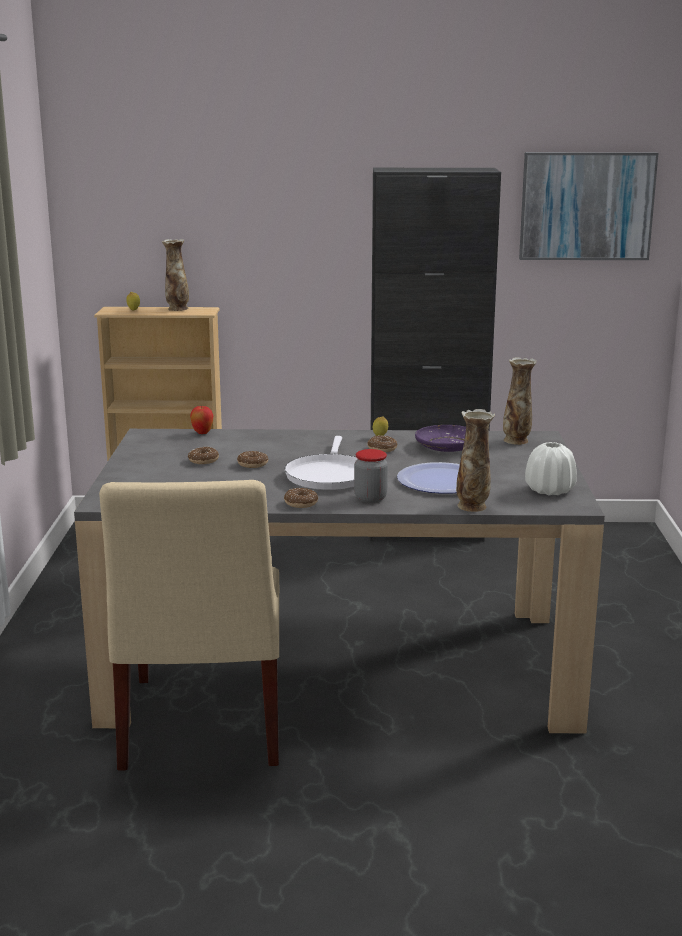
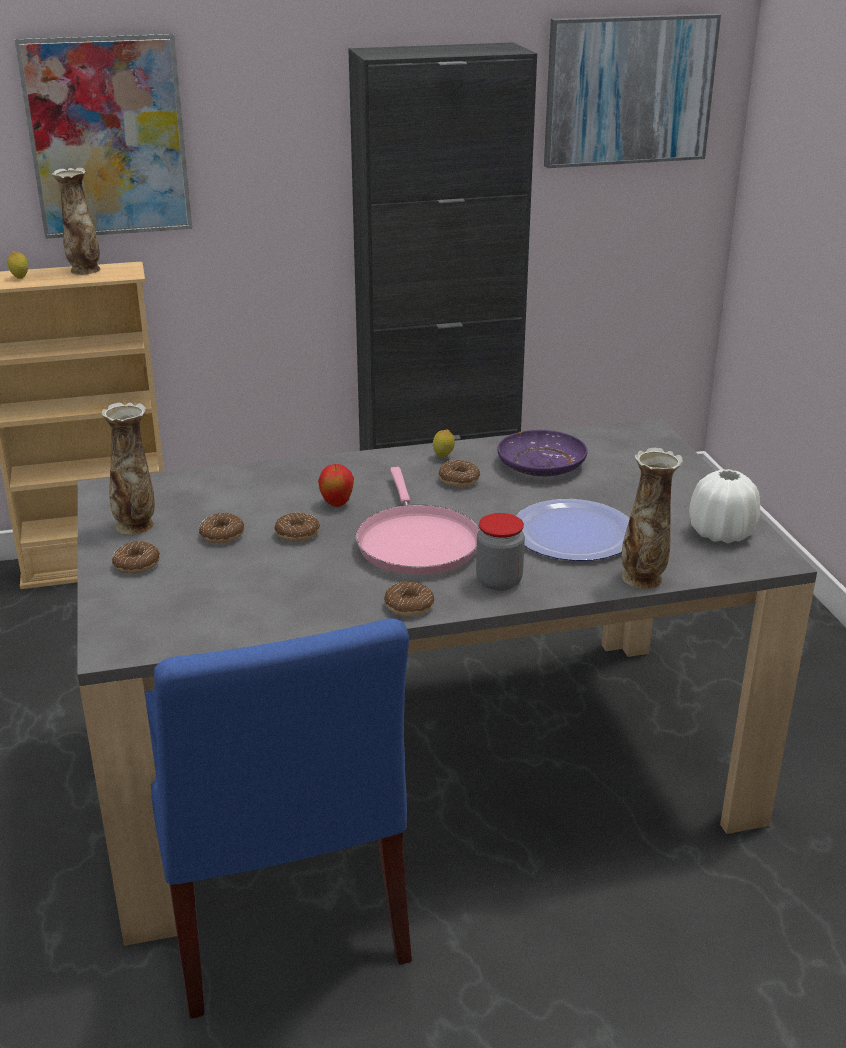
camera: 15 degrees left, 10 degrees up
beige chair [99,480,279,771] -> blue chair [144,618,412,1019]
apple [190,405,213,434] -> apple moved to [318,464,354,507]
white frying pan [284,436,357,490] -> pink frying pan [356,467,480,575]
vase [503,357,537,445] -> vase moved to [102,403,155,535]
none -> picture [15,33,192,239]
none -> donut [112,541,160,574]

